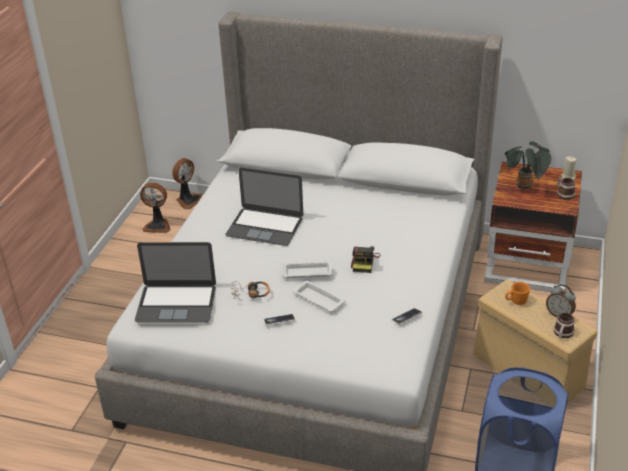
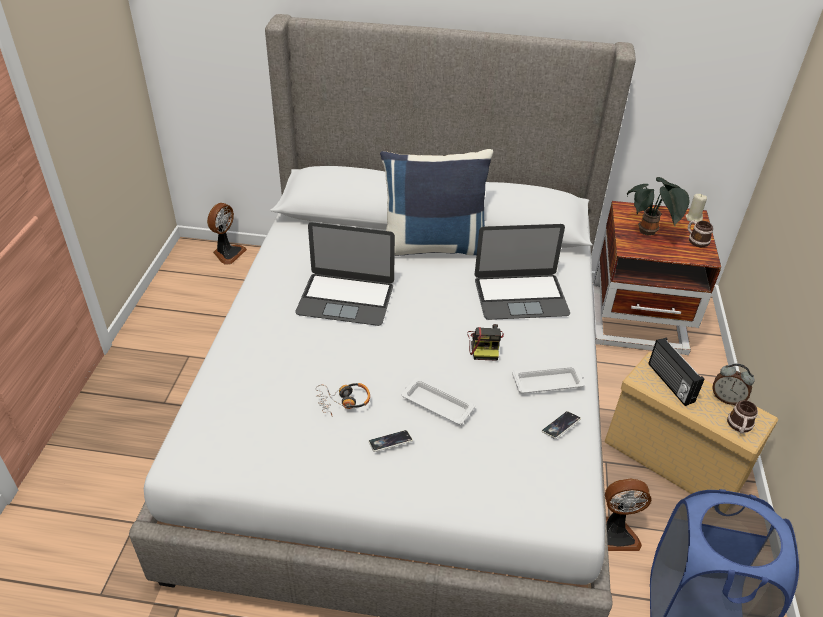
camera: 10 degrees left, 5 degrees up
laptop [135,242,216,322] -> laptop moved to [475,224,570,320]
fan [140,182,170,233] -> fan moved to [605,479,651,551]
white tray [282,261,335,278] -> white tray moved to [512,365,585,393]
orange mug [505,282,530,305] -> radio [648,338,704,406]
none -> blue pillow [380,149,493,256]

